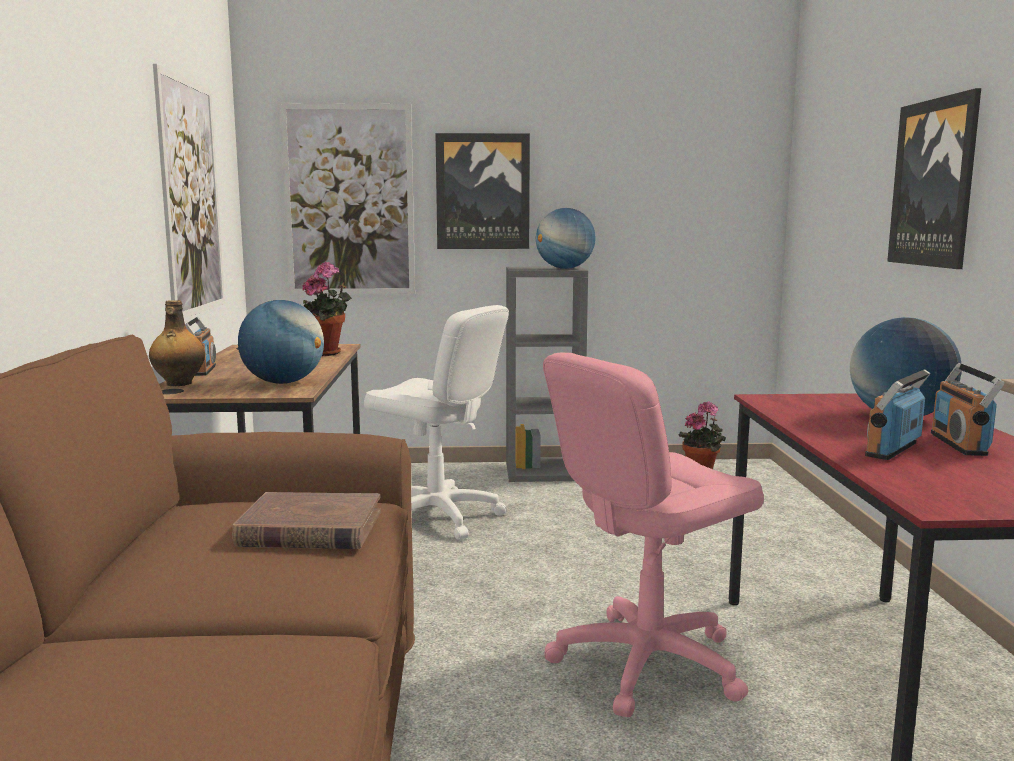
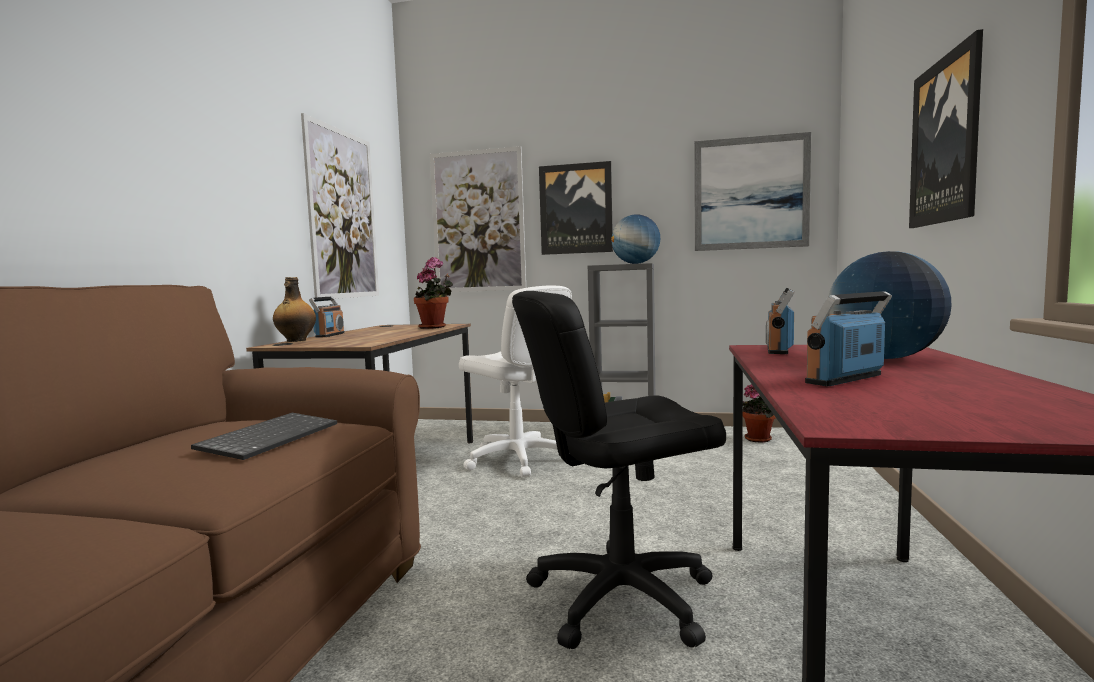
camera: 15 degrees right, 5 degrees down
brown book [232,492,381,549] -> keyboard [191,413,337,460]
globe [238,300,324,384] -> none
pink office chair [543,353,764,717] -> black office chair [512,291,726,649]
radio [931,363,1005,456] -> radio moved to [766,288,795,354]
none -> picture [694,132,811,251]

